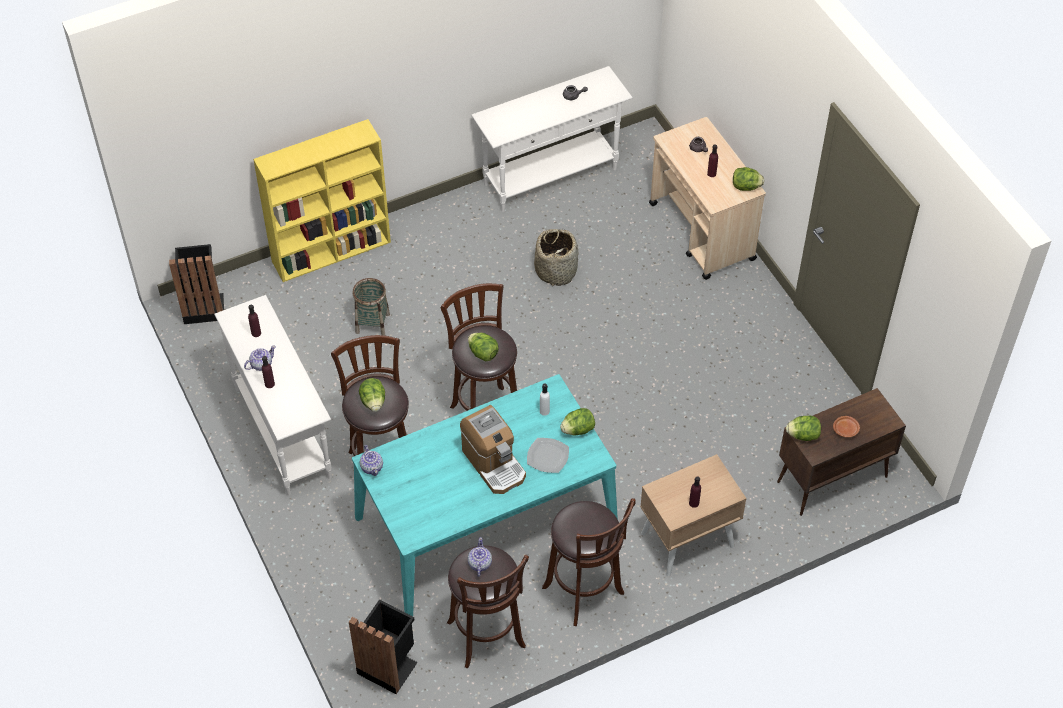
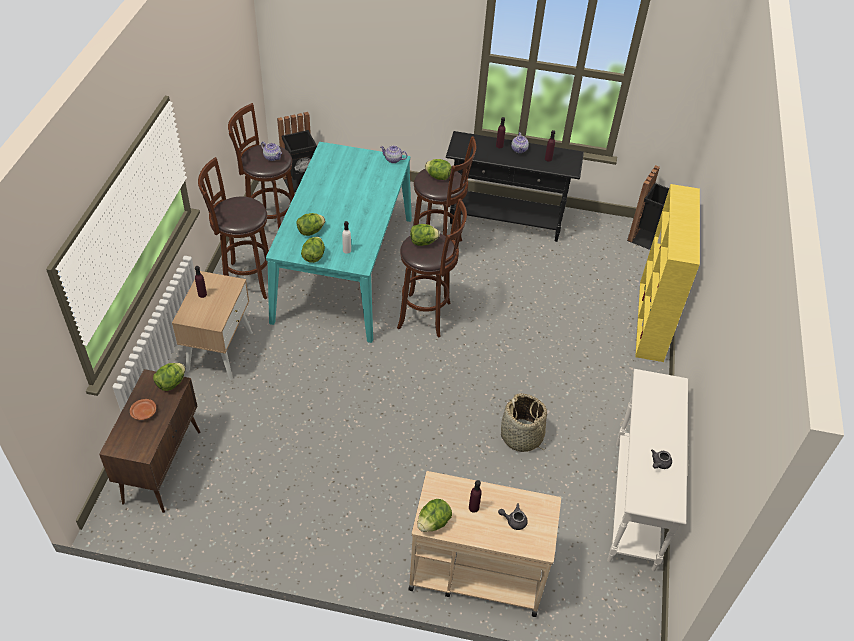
camera: 125 degrees right, 5 degrees down
white console table [214,295,332,495] -> black console table [446,131,584,242]
basket [353,278,390,335] -> none
coffee machine [460,405,526,494] -> none
plate [527,438,569,473] -> lettuce [296,213,325,236]

